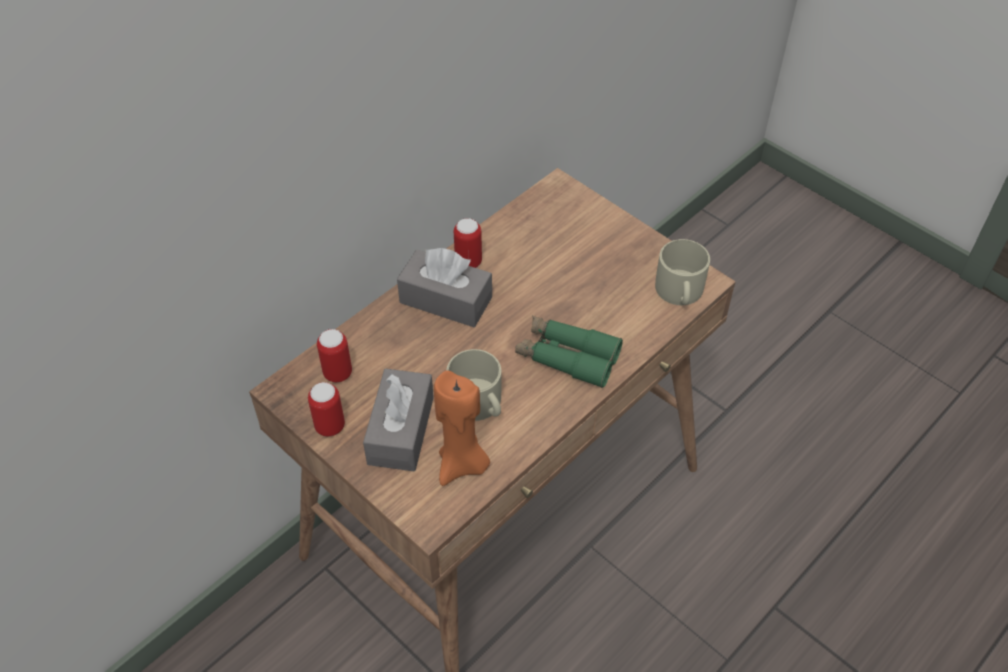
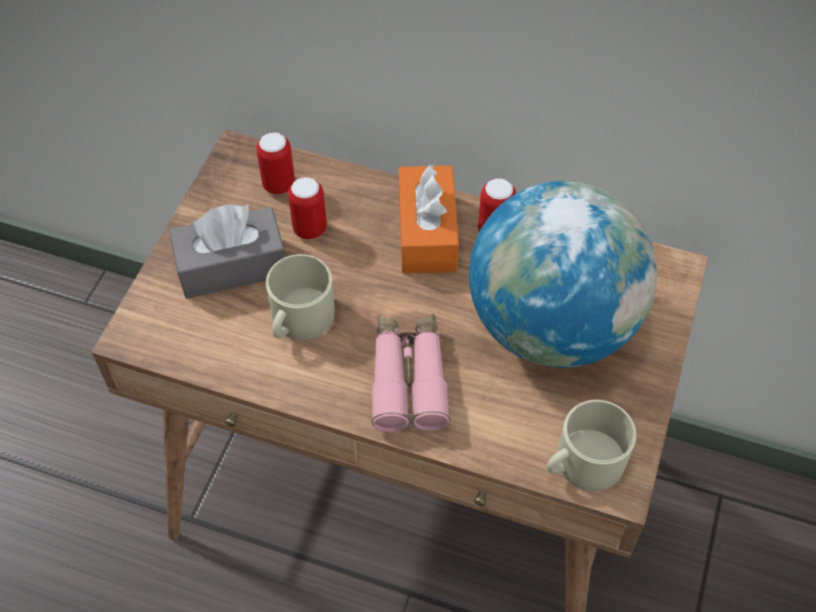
camera: 65 degrees right, 5 degrees up
can [308,382,345,436] -> can moved to [288,177,327,240]
grey tissue box [397,248,492,327] -> orange tissue box [399,164,459,274]
orange candle [434,371,490,486] -> none
green binoculars [515,316,623,388] -> pink binoculars [371,314,450,432]
none -> globe [469,181,657,368]

